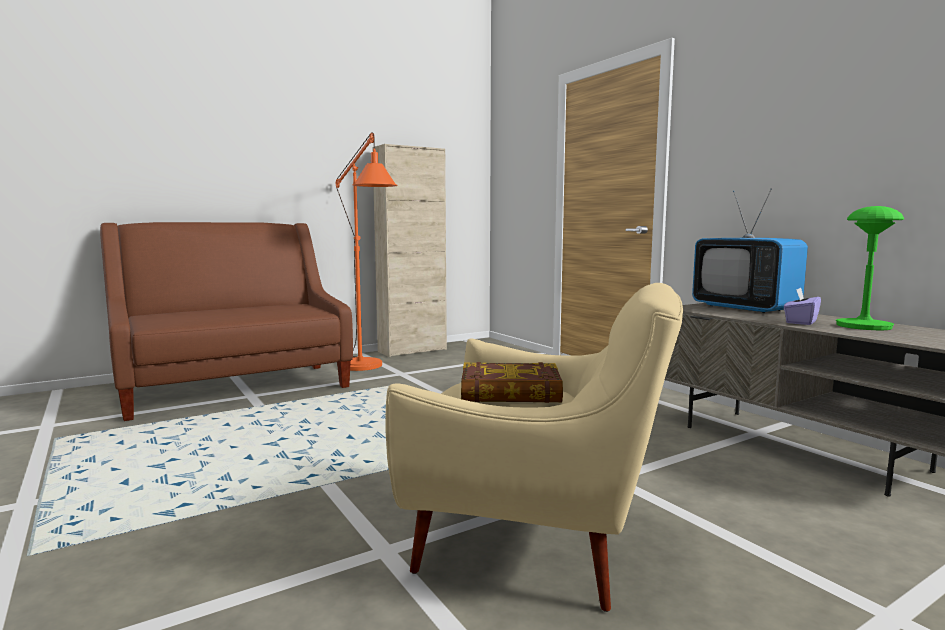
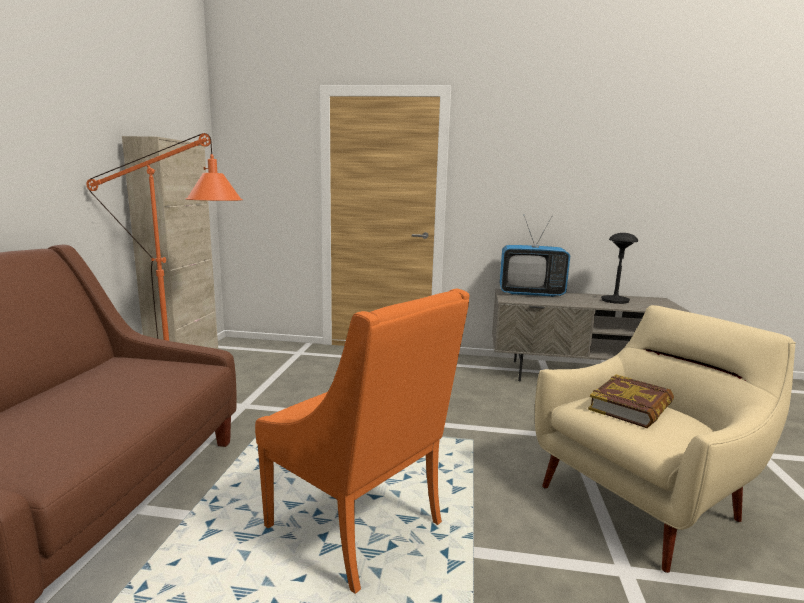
camera: 50 degrees left, 5 degrees up
purple tissue box [784,288,821,325] -> none
green table lamp [836,206,904,330] -> black table lamp [601,233,638,304]
none -> orange armchair [255,289,469,594]

